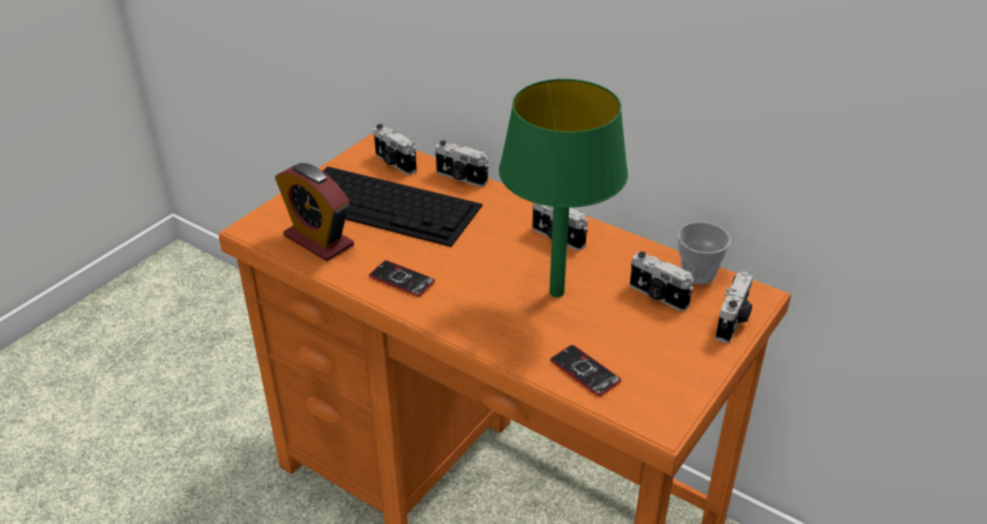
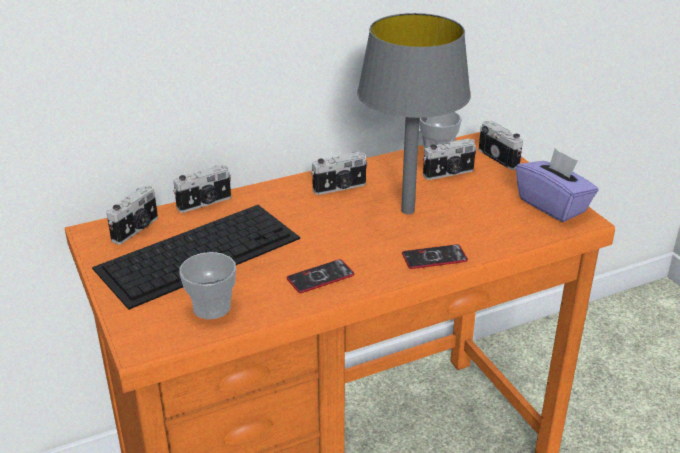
camera: 60 degrees left, 5 degrees down
alarm clock [275,163,354,262] -> cup [179,252,236,320]
camera [373,124,417,175] -> camera turned 45 degrees counterclockwise [106,186,158,245]
green table lamp [499,79,628,297] -> grey table lamp [357,13,471,214]
phone [550,345,621,396] -> phone moved to [402,244,468,269]
none -> purple tissue box [516,149,599,222]

